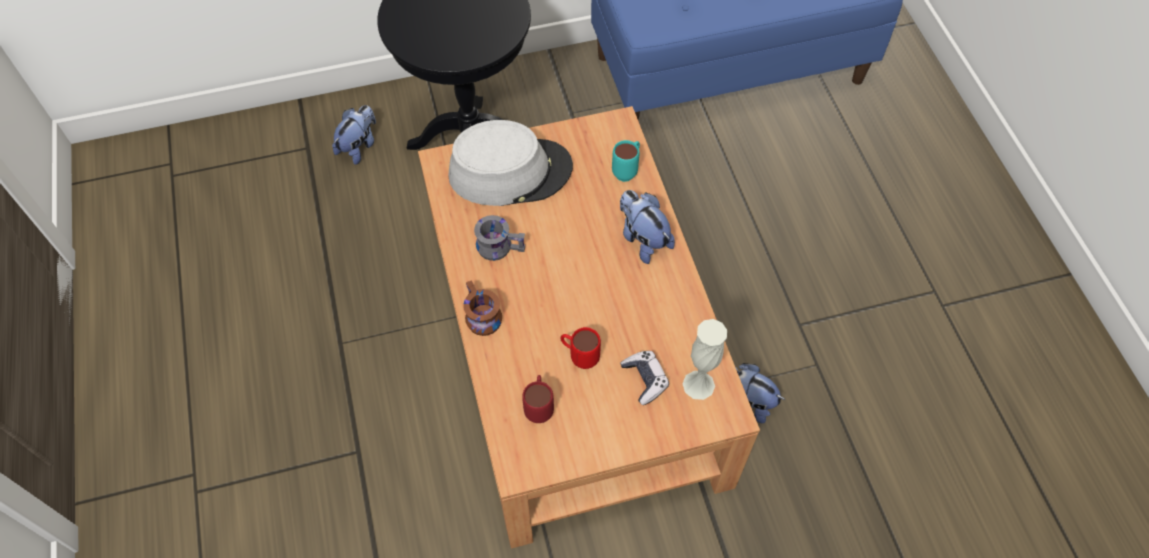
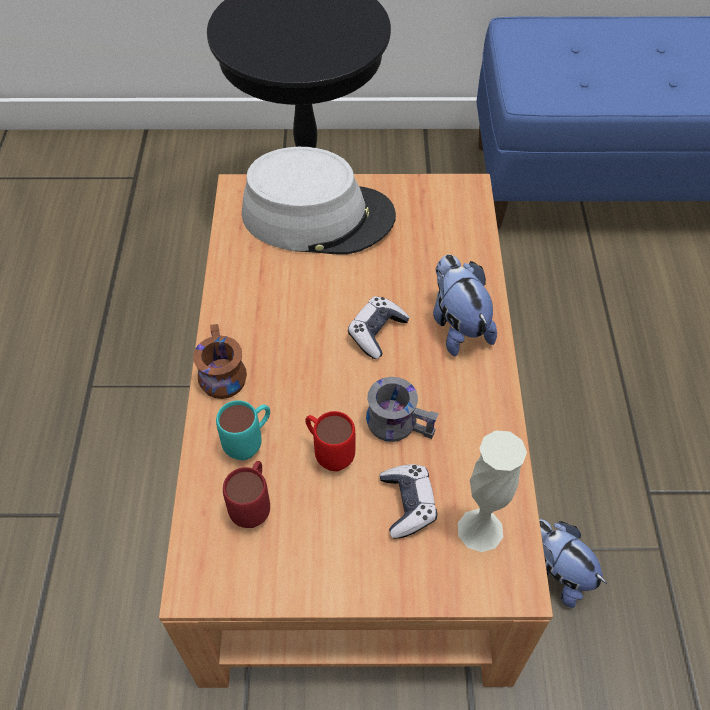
camera: 15 degrees right, 5 degrees down
plush toy [332,105,376,165] -> none
grey mug [474,215,525,261] -> grey mug moved to [366,377,439,442]
turquoise mug [612,140,640,182] -> turquoise mug moved to [216,400,270,460]
none -> game controller [348,296,410,359]

